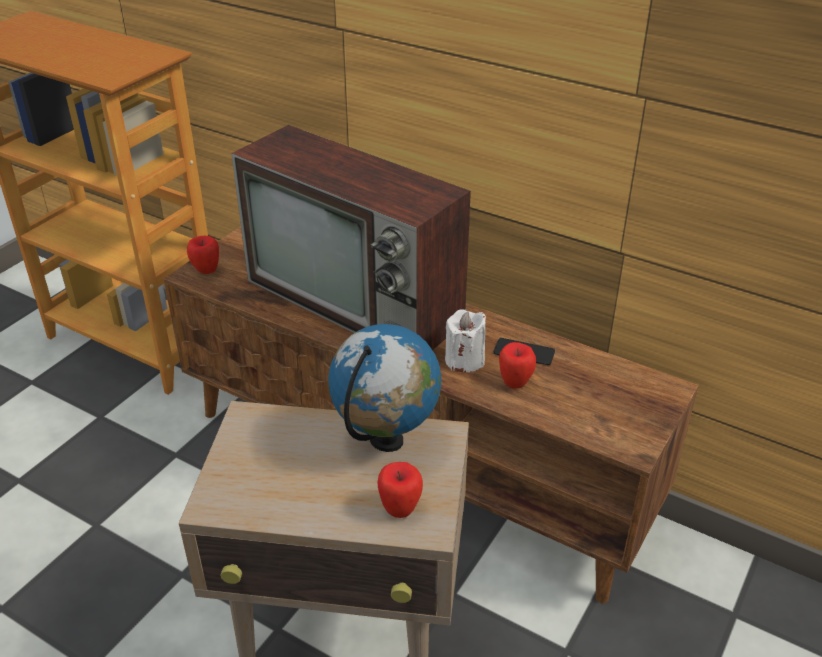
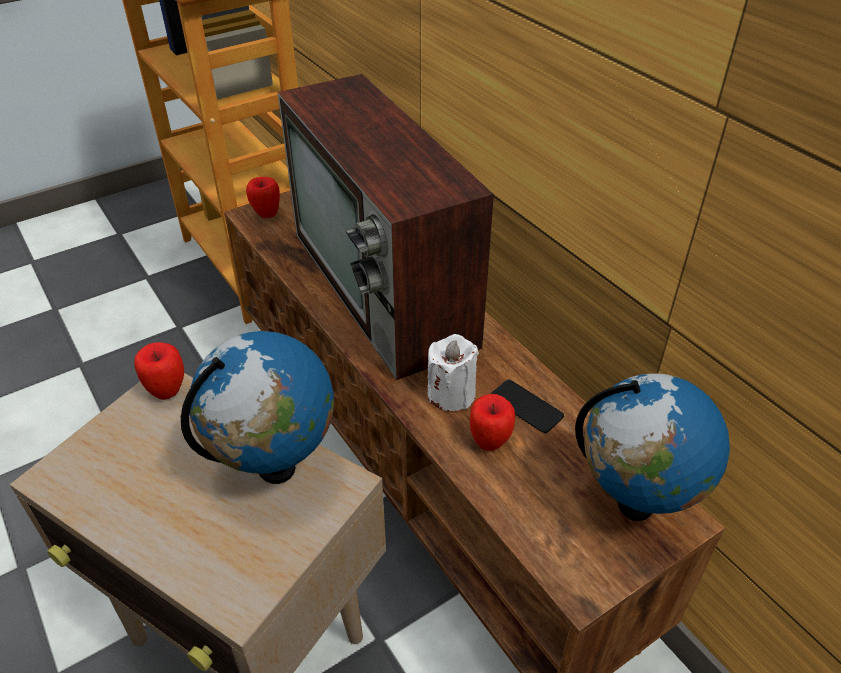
camera: 25 degrees right, 5 degrees up
apple [378,462,423,518] -> apple moved to [134,342,184,400]
none -> globe [575,373,730,521]

